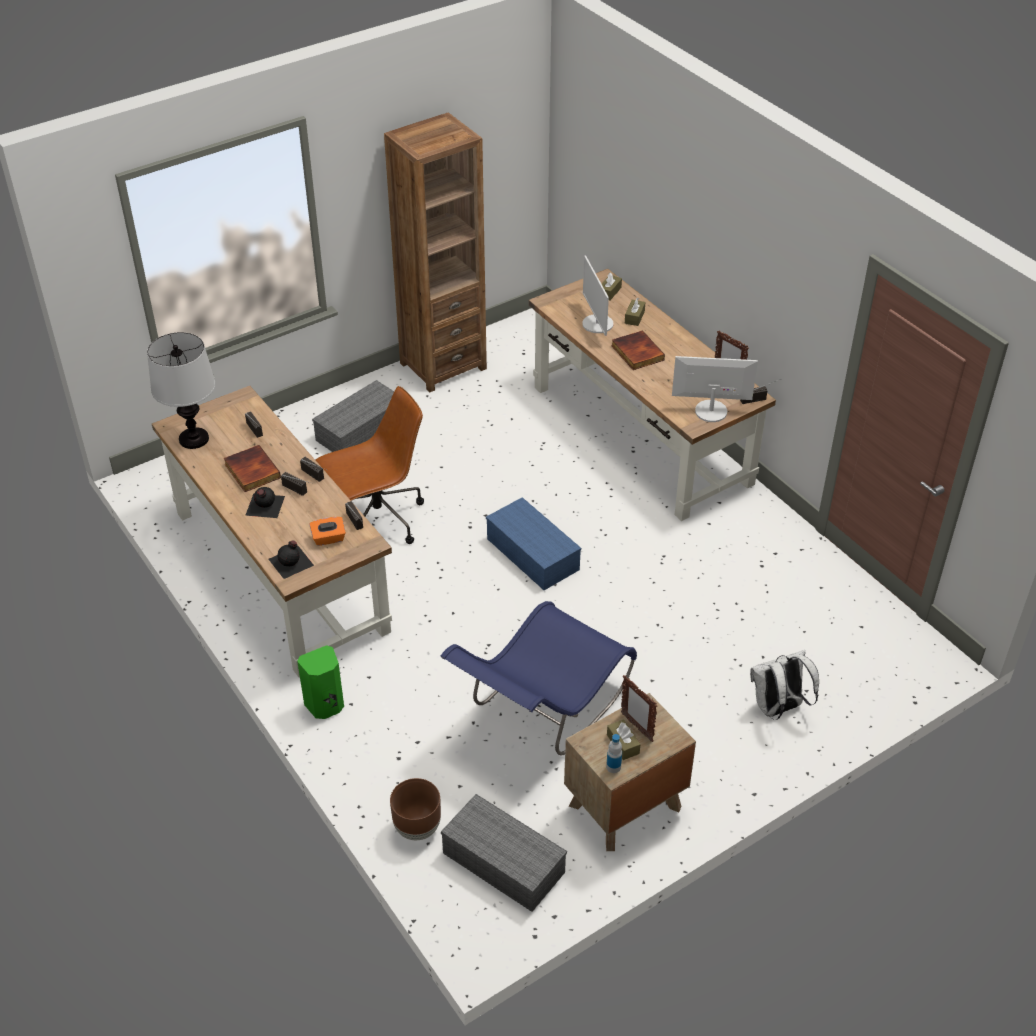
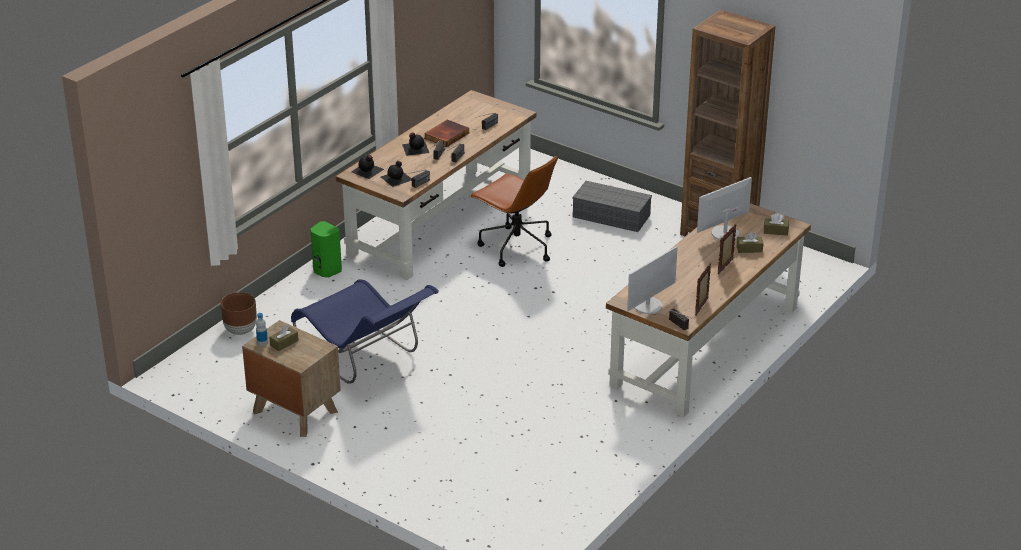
camera: 70 degrees right, 10 degrees down
table lamp [147,332,215,449] -> none
orange tissue box [309,517,346,546] -> black bottle [381,161,412,187]
blue chair [441,601,637,755] -> blue chair turned 150 degrees counterclockwise [291,279,439,384]
grey storage box [441,794,567,912] -> none
blue storage box [486,497,581,590] -> none
book [611,330,665,370] -> none
picture frame [621,675,657,742] -> picture frame moved to [718,224,736,274]
monitor [672,356,758,422] -> monitor turned 60 degrees clockwise [627,246,678,314]
white backpack [750,650,819,720] -> none

